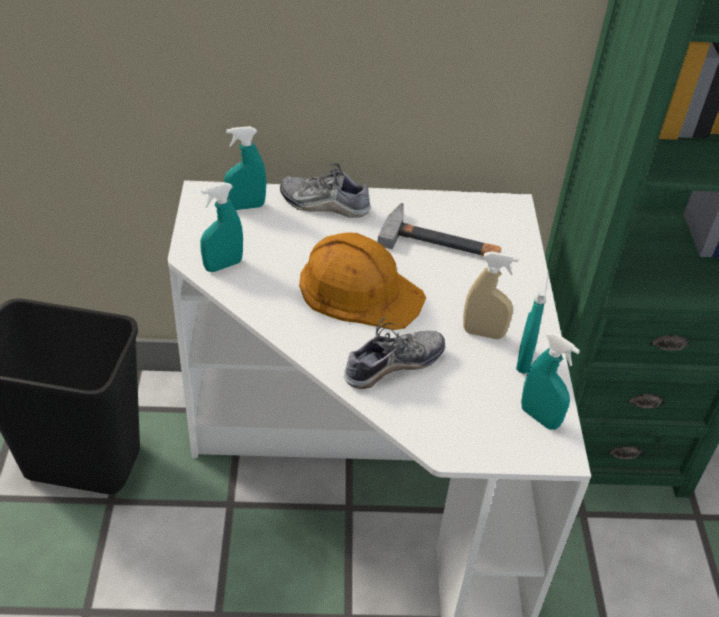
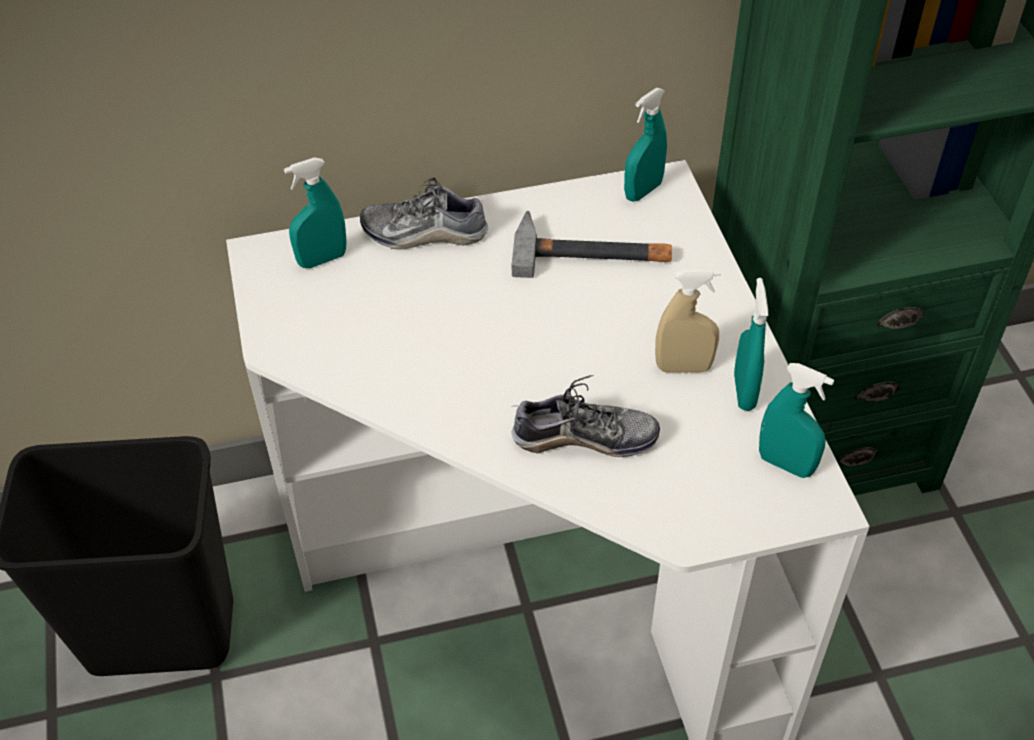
camera: 10 degrees left, 5 degrees up
turquoise spray bottle [200,182,243,272] -> turquoise spray bottle moved to [624,88,667,202]
orange hard hat [299,232,426,330] -> none
shoe [344,317,445,389] -> shoe turned 45 degrees clockwise [511,375,660,457]

